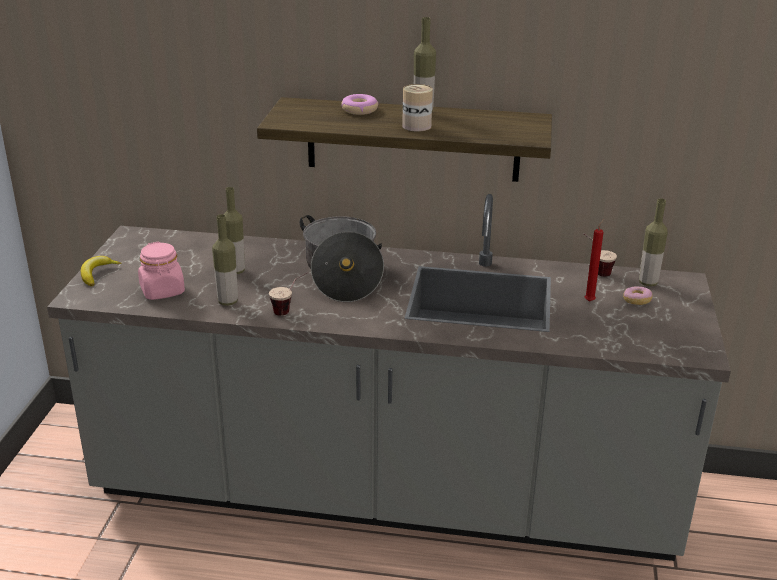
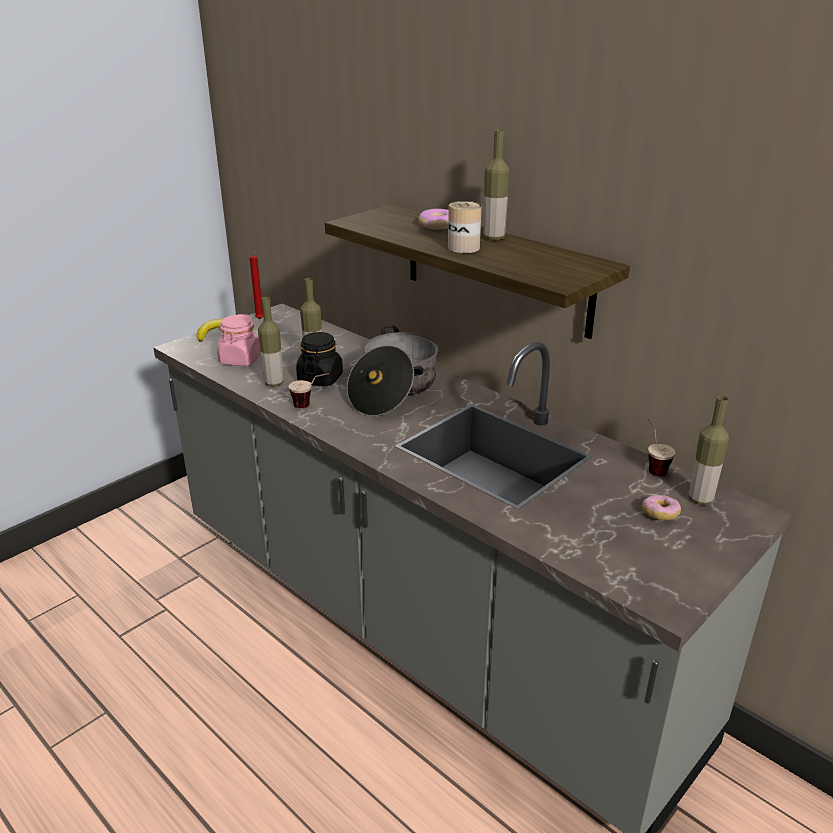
camera: 35 degrees right, 0 degrees up
red candle [585,219,604,302] -> red candle moved to [250,249,263,319]
none -> black jar [296,332,343,386]

